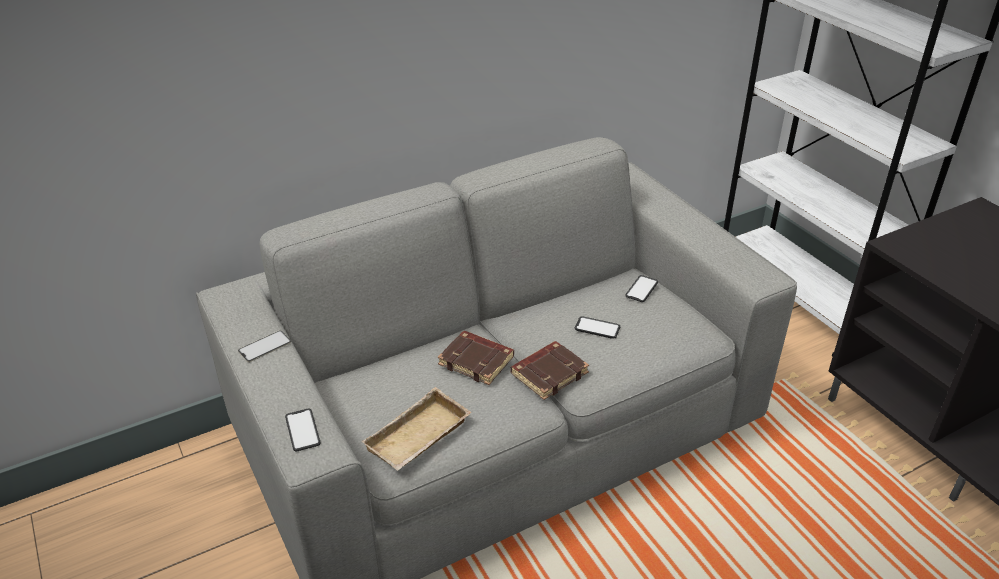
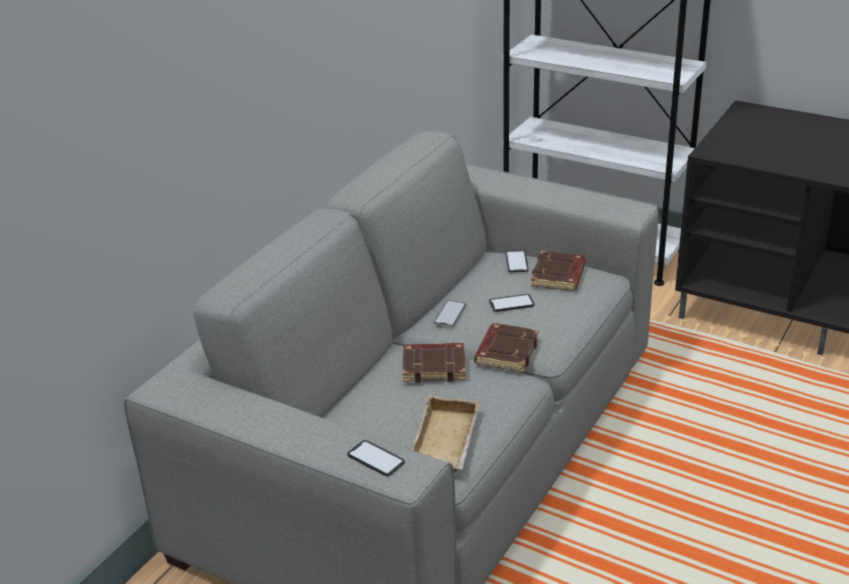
camera: 30 degrees left, 5 degrees down
phone [238,330,291,362] -> phone moved to [434,300,466,327]
none -> brown book [531,251,586,291]

